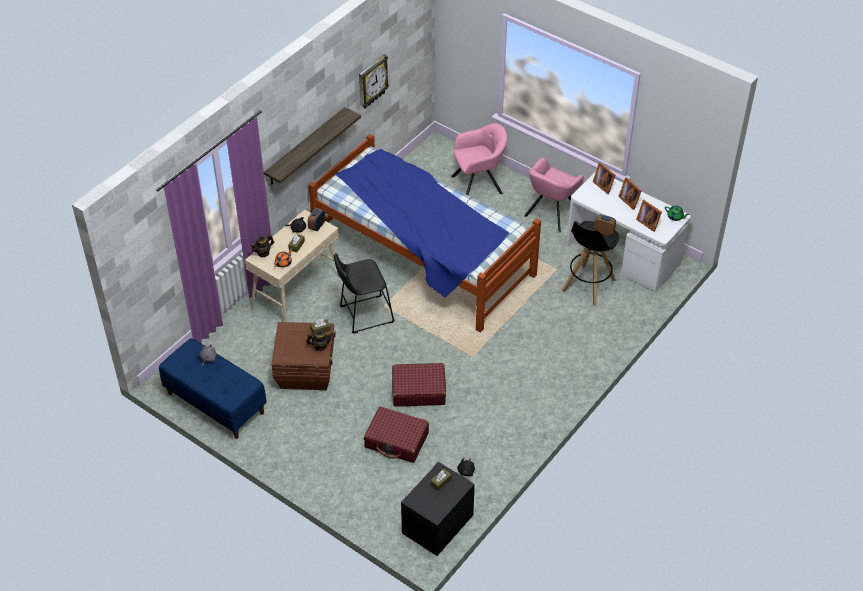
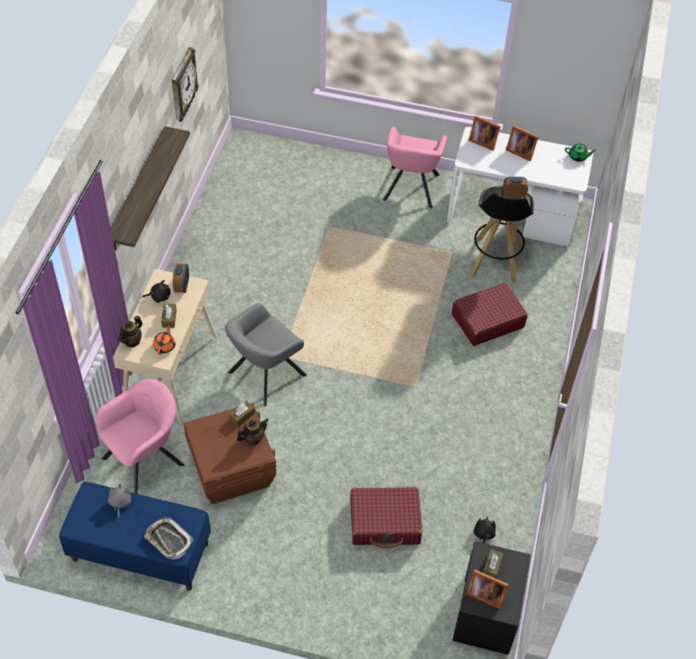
camera: 25 degrees left, 5 degrees up
bed [309,134,541,332] -> none
black stool [334,253,395,334] -> grey armchair [225,303,307,406]
red suitcase [392,363,446,407] -> red suitcase moved to [452,283,528,346]
pink armchair [451,123,507,195] -> pink armchair moved to [96,379,184,494]
picture frame [636,200,662,232] -> picture frame moved to [466,570,509,609]
none -> tray [144,517,193,559]

